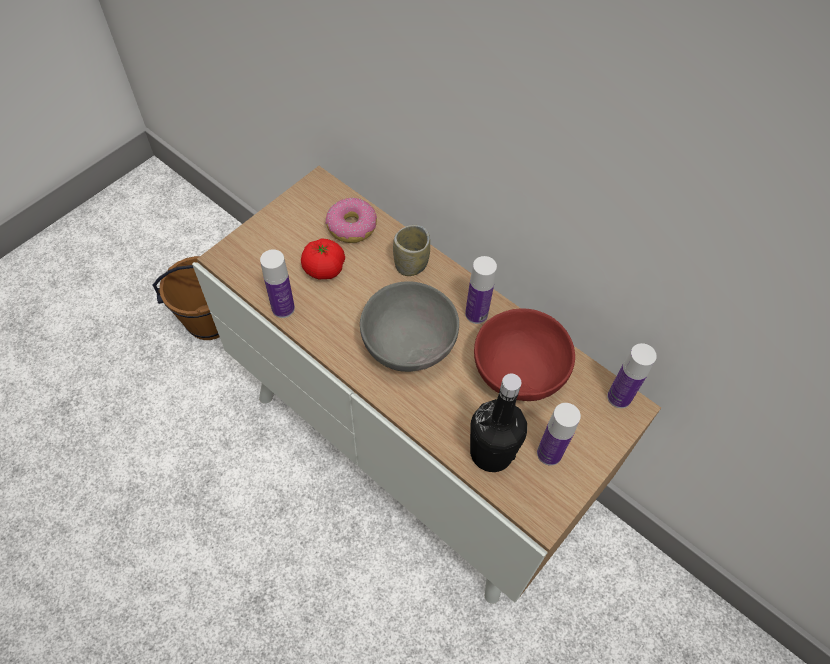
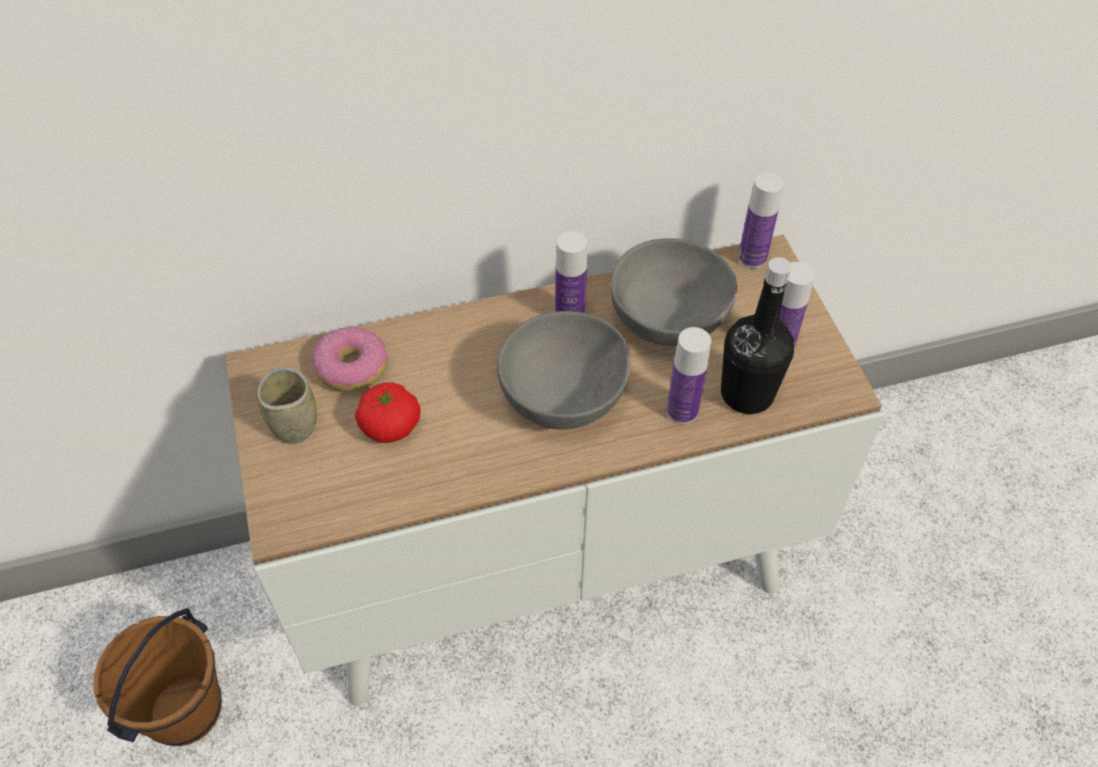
camera: 55 degrees left, 5 degrees down
bottle [260,249,295,318] -> bottle moved to [667,327,711,424]
cup [393,225,430,276] -> cup moved to [257,367,317,444]
red bowl [474,308,575,401] -> grey bowl [610,238,737,346]

